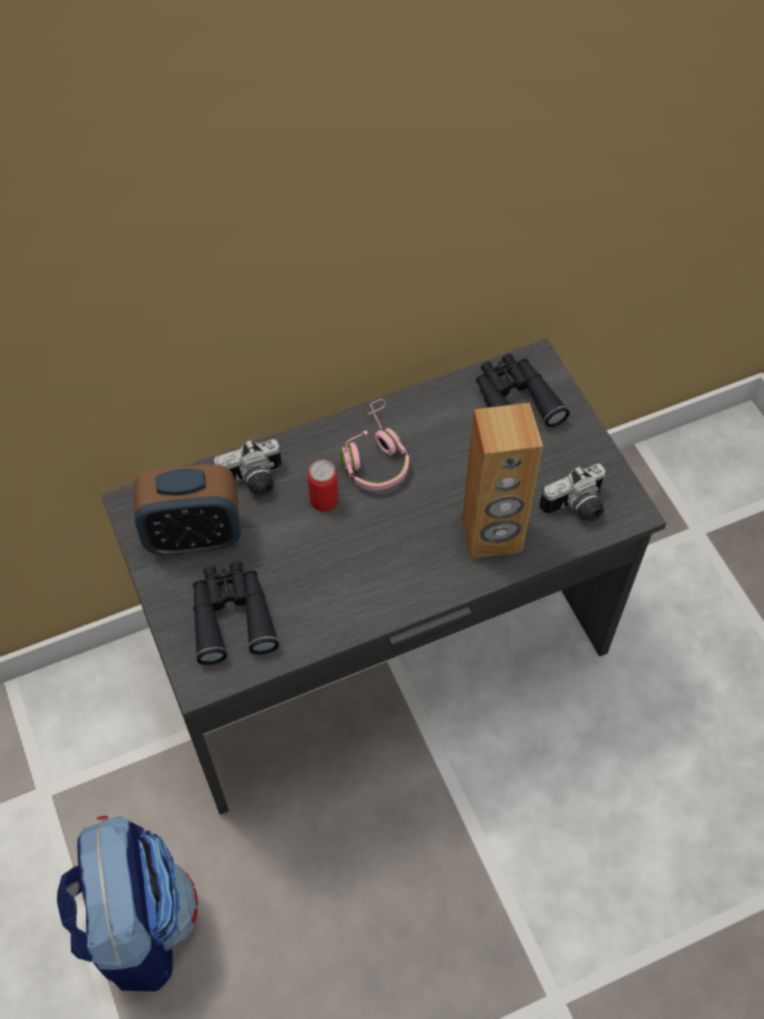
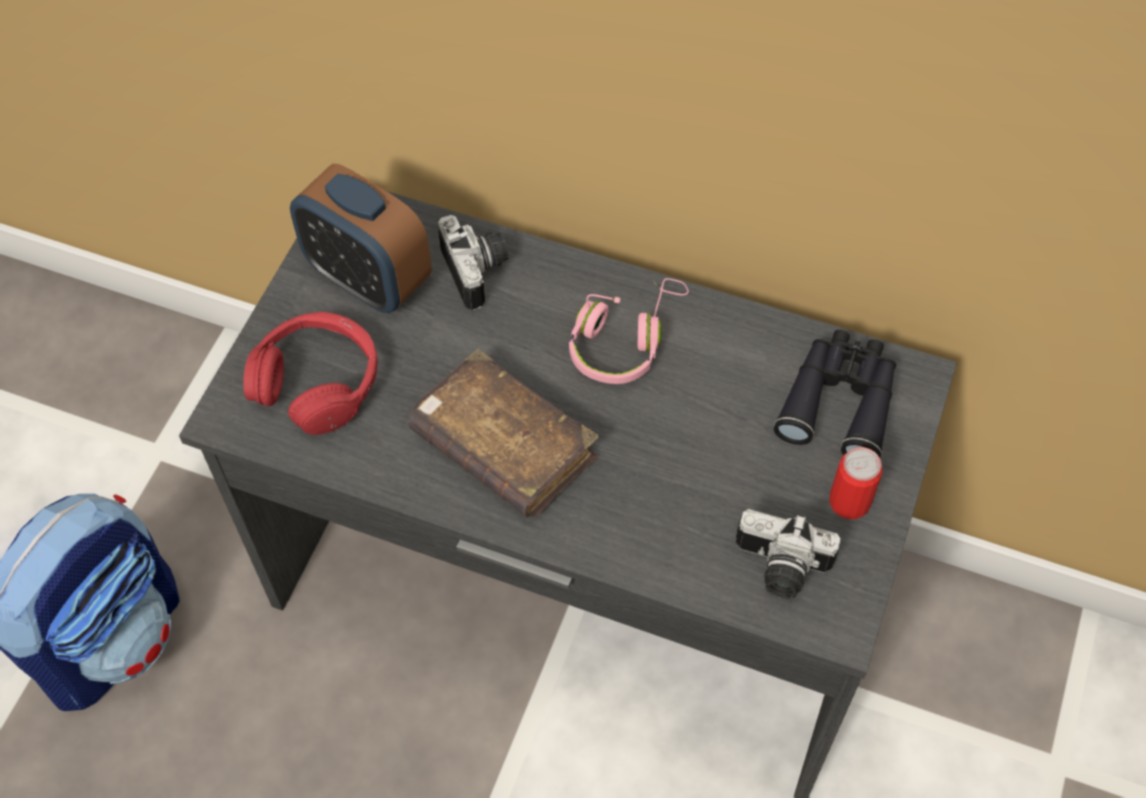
camera: 45 degrees right, 0 degrees up
black binoculars [193,561,279,665] -> red headphones [243,312,378,435]
camera [214,439,281,496] -> camera turned 135 degrees counterclockwise [438,215,509,310]
can [307,460,339,512] -> can moved to [829,447,882,519]
brown speaker [462,403,543,559] -> none
none -> brown book [409,350,599,518]

